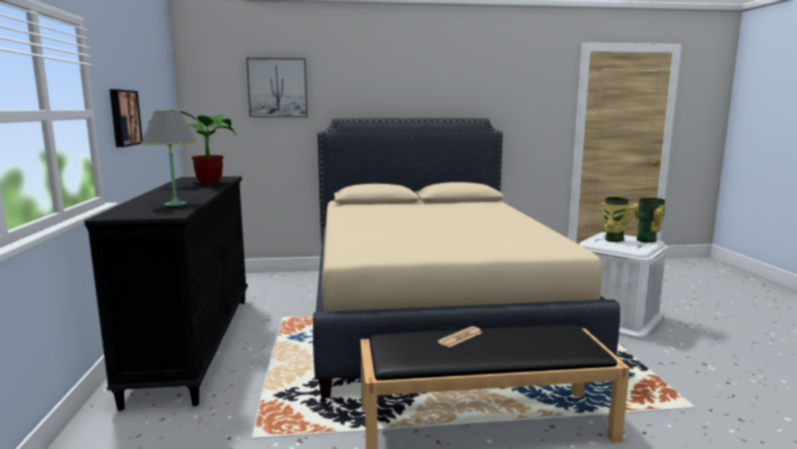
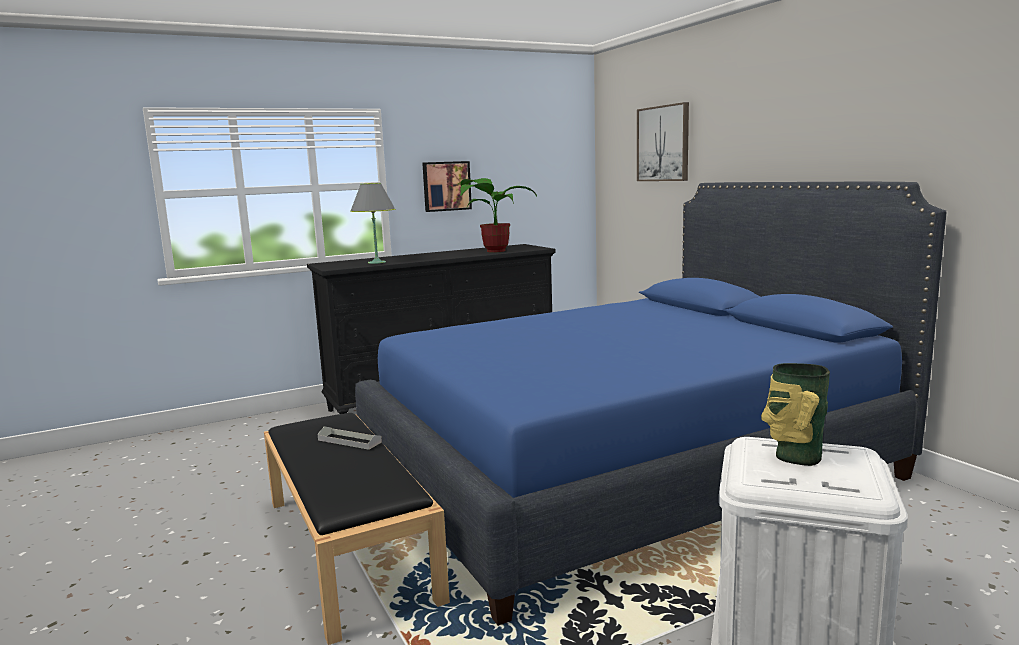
camera: 70 degrees right, 0 degrees up
beige bed [313,118,620,398] -> blue bed [355,181,946,626]
newspaper [437,326,482,347] -> grey tray [318,426,382,450]
vase [632,198,666,243] -> none

